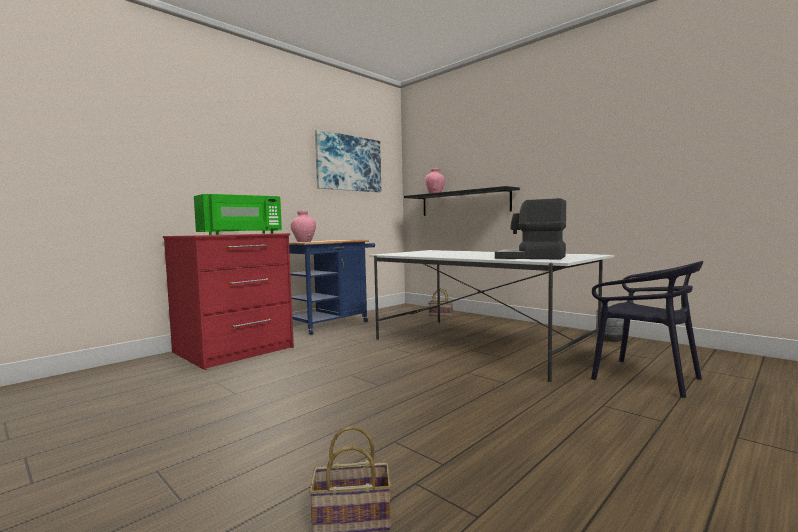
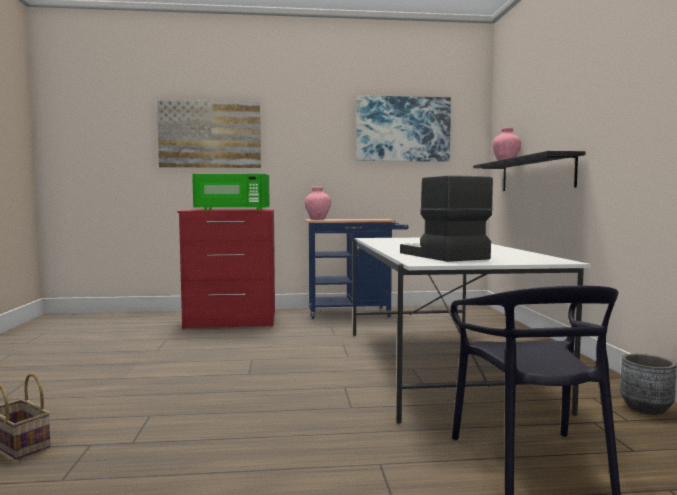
camera: 40 degrees right, 0 degrees up
basket [428,288,453,317] -> none
none -> picture [157,100,261,168]

